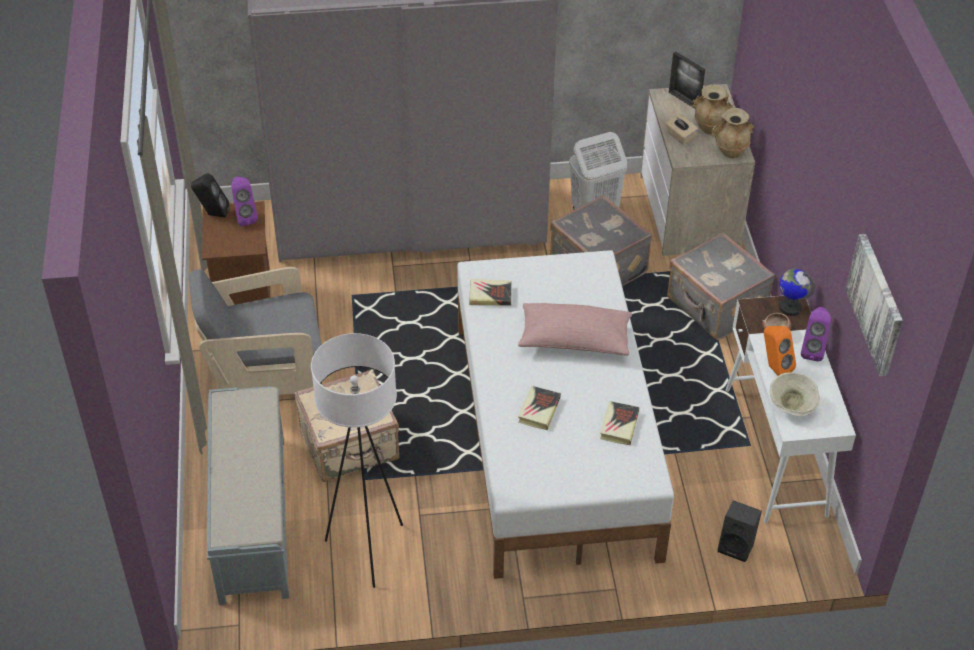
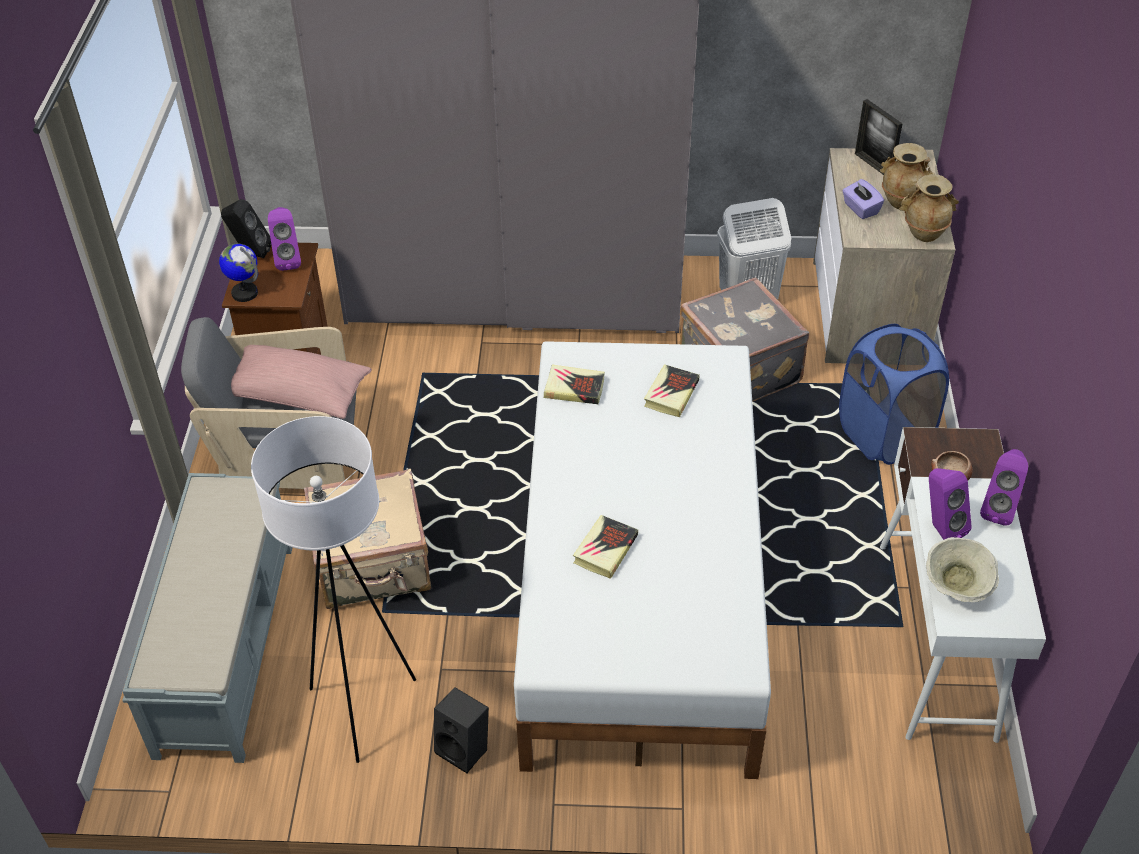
camera: 10 degrees right, 0 degrees up
pink pillow [518,303,632,356] -> pink pillow moved to [231,345,372,419]
book [600,401,640,445] -> book moved to [644,364,700,417]
beige tissue box [666,114,698,145] -> purple tissue box [842,179,884,219]
grey suitcase [667,232,775,340] -> blue laundry basket [839,324,949,465]
black speaker [718,500,762,562] -> black speaker moved to [434,687,489,773]
orange speaker [764,326,796,376] -> purple speaker [929,468,972,540]
globe [779,269,815,316] -> globe moved to [219,244,258,302]
picture [845,234,903,376] -> none

